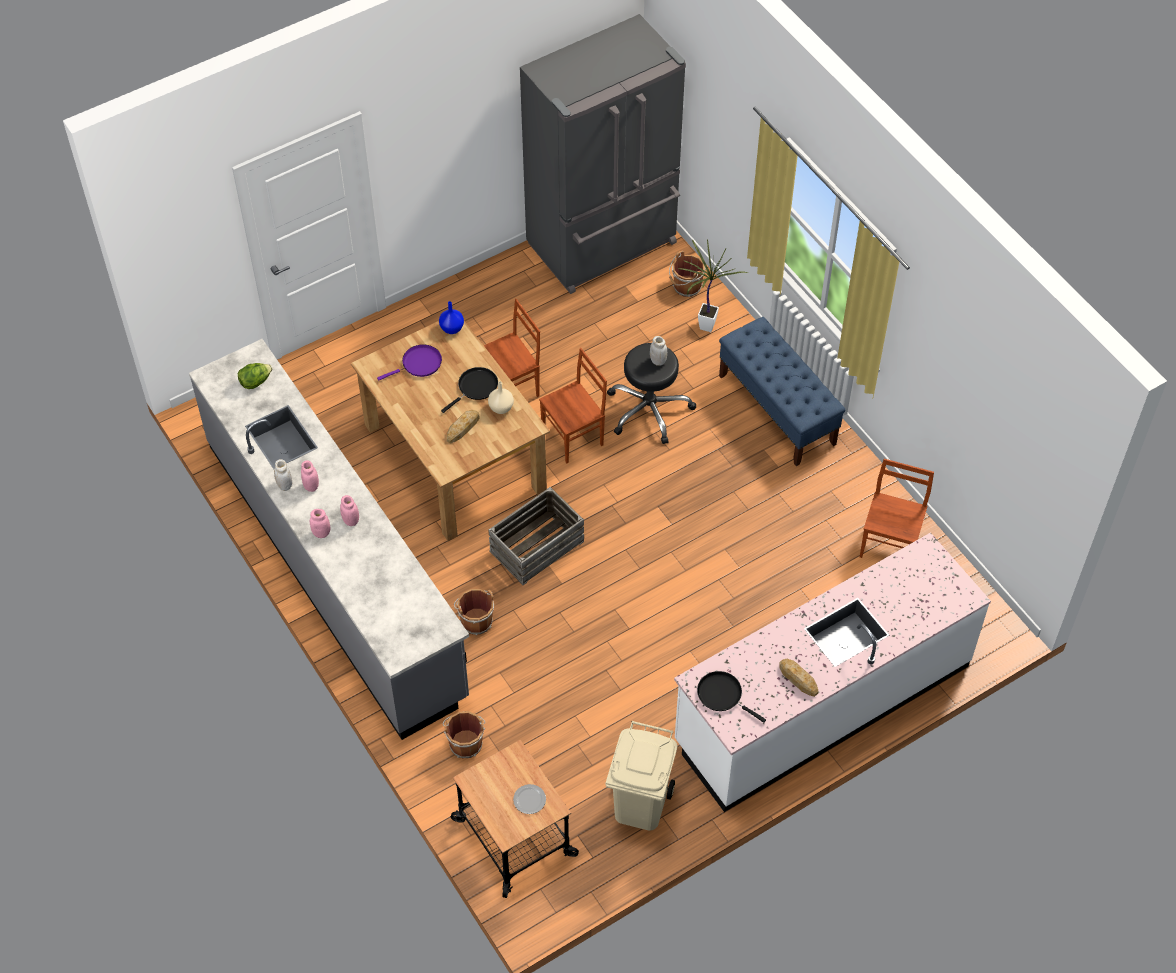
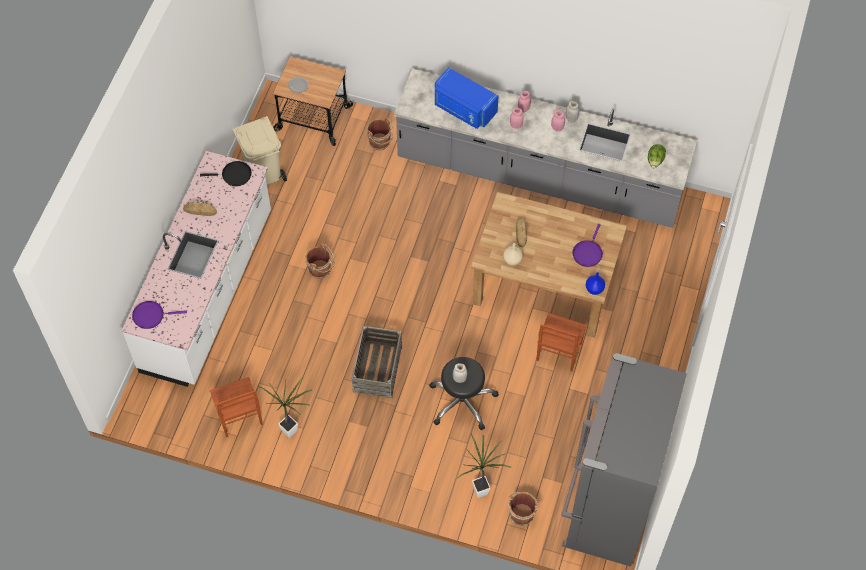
camera: 140 degrees right, 5 degrees up
black frying pan [441,367,498,413] -> none
brown bucket [454,589,494,635] -> brown bucket moved to [305,243,335,279]
crate [489,487,584,585] -> crate moved to [352,326,403,398]
brown chair [539,348,607,463] -> none
blue bench [719,317,846,466] -> none
none -> purple frying pan [132,301,187,329]
none -> potted plant [258,376,312,438]
none -> blue microwave [435,67,499,129]

